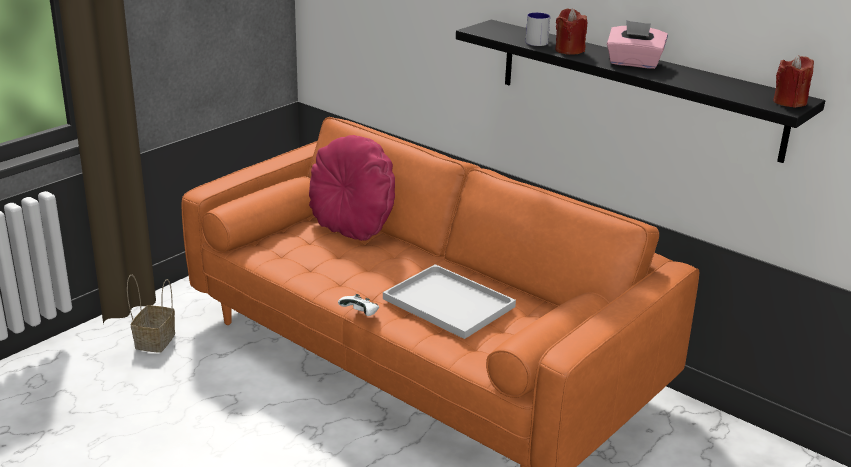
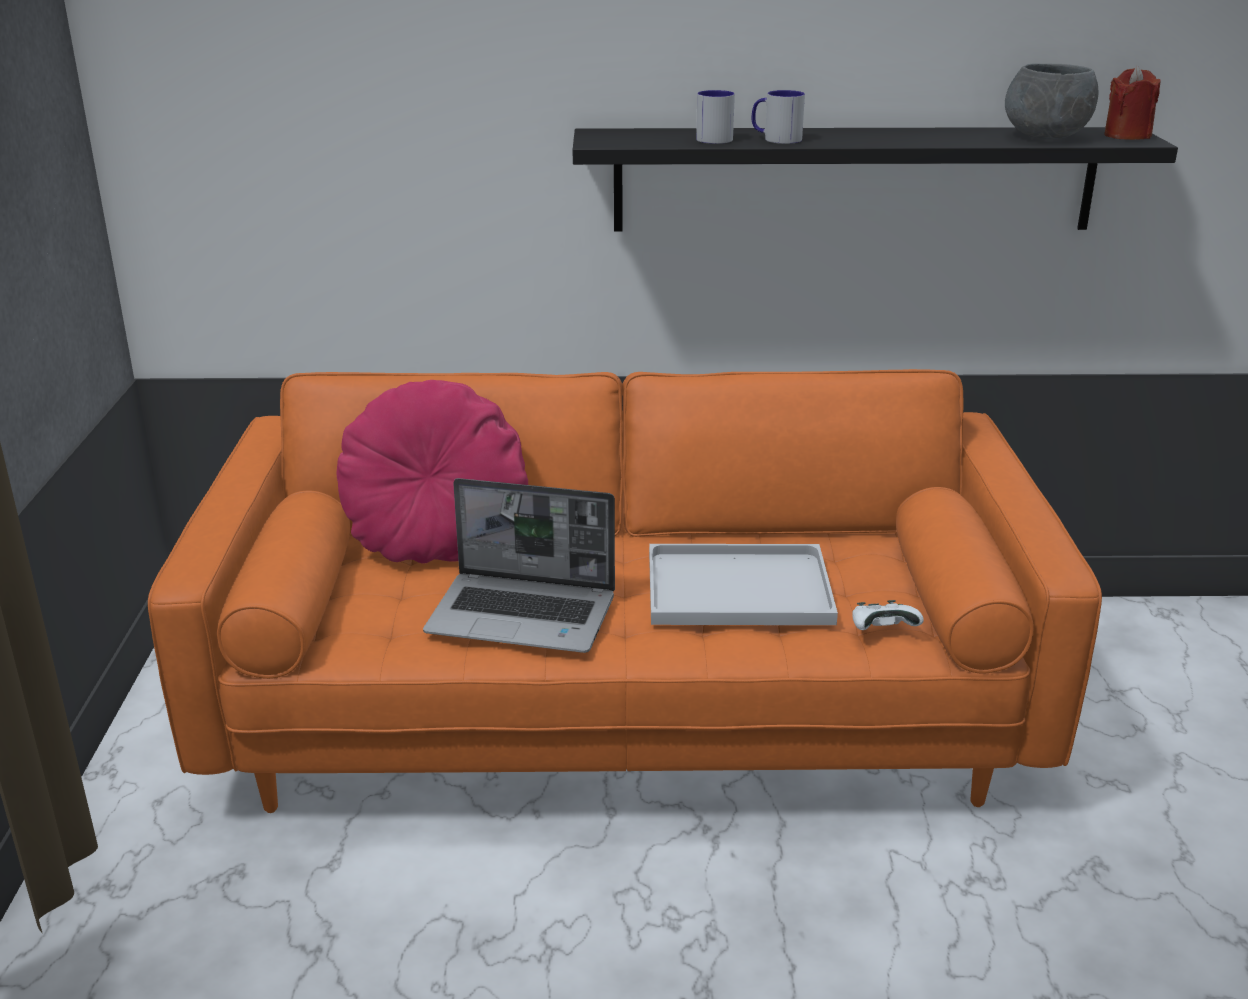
camera: 40 degrees left, 0 degrees up
basket [127,275,175,353] -> none
white game controller [338,294,379,316] -> white game controller moved to [852,600,924,630]
red candle [555,8,587,55] -> mug [752,90,805,144]
pink tissue box [607,20,668,69] -> none
none -> laptop [423,478,615,653]
none -> grey bowl [1005,64,1098,139]

